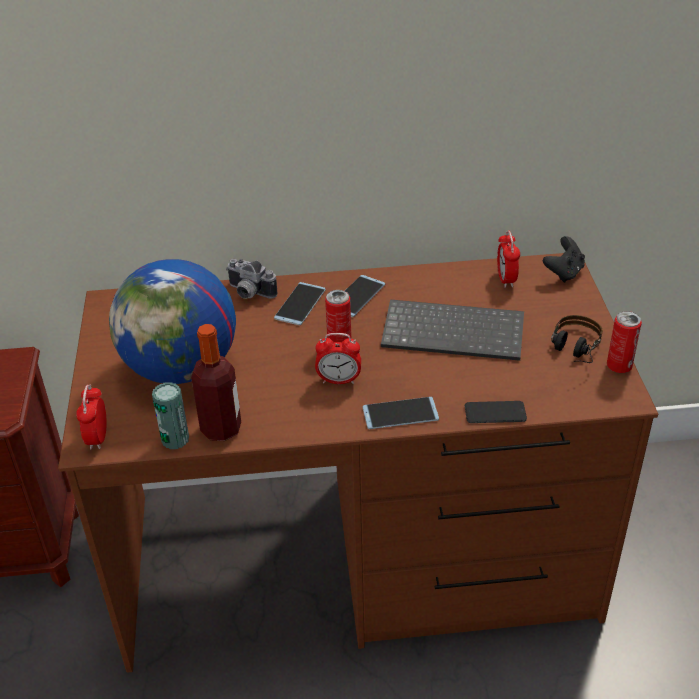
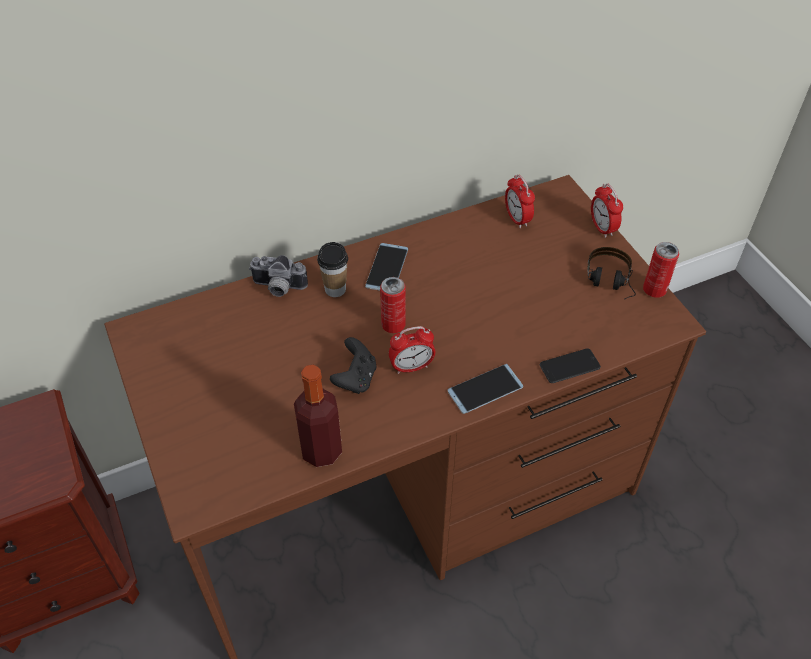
camera: 20 degrees left, 10 degrees up
alarm clock [76,384,107,449] -> alarm clock moved to [591,183,623,238]
globe [109,259,236,384] -> none
can [152,382,189,449] -> none
phone [274,282,326,325] -> cup [317,242,348,297]
keyboard [381,299,524,361] -> none
black game controller [543,236,585,283] -> black game controller moved to [330,337,376,394]

